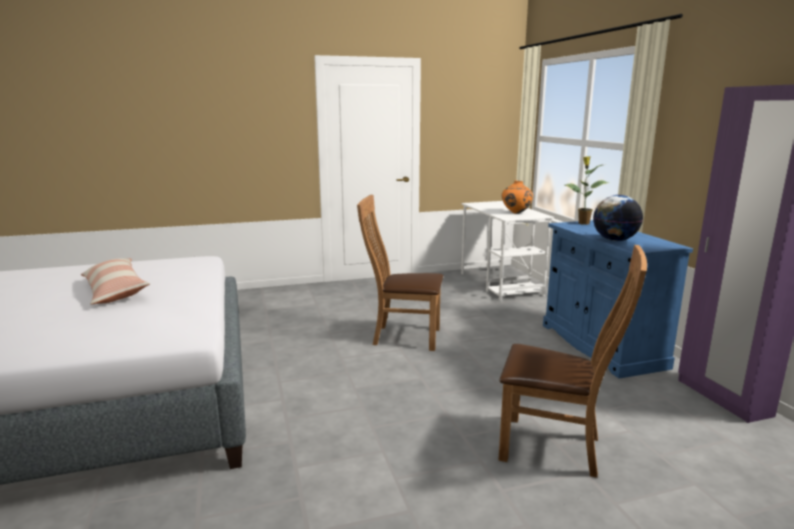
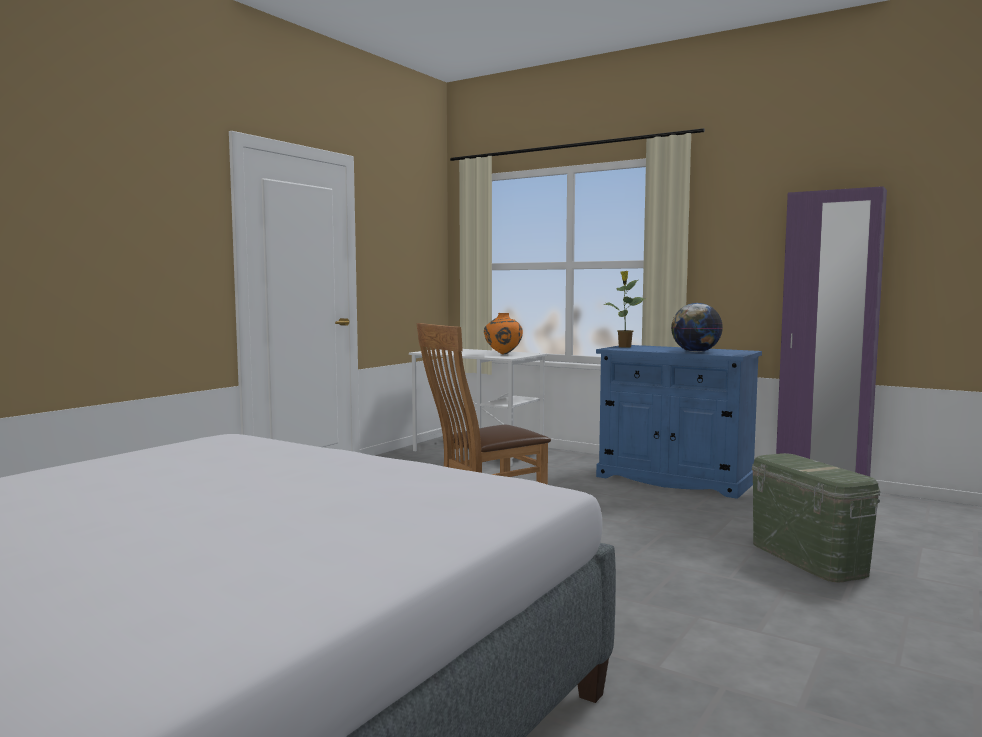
camera: 40 degrees left, 10 degrees down
pillow [81,258,150,304] -> none
brown chair [498,245,647,478] -> green storage box [752,453,880,583]

